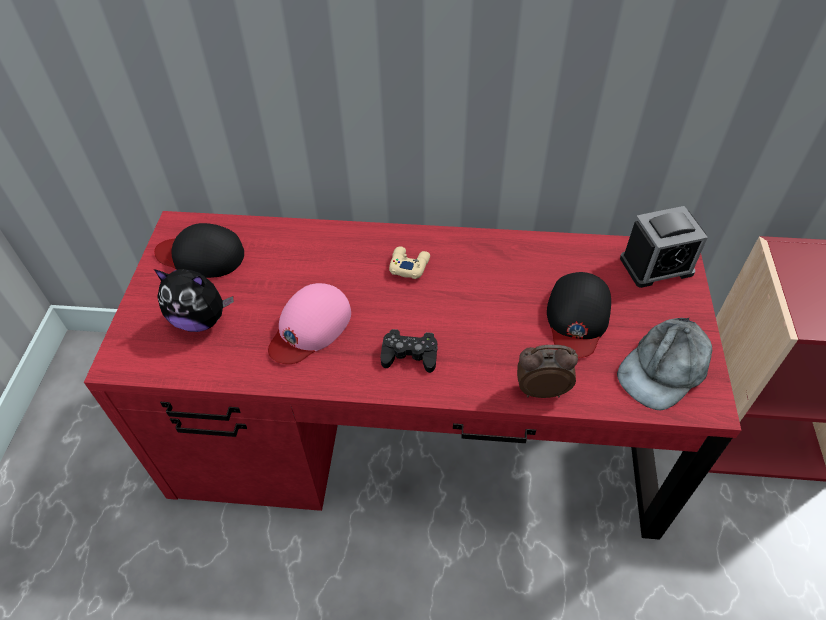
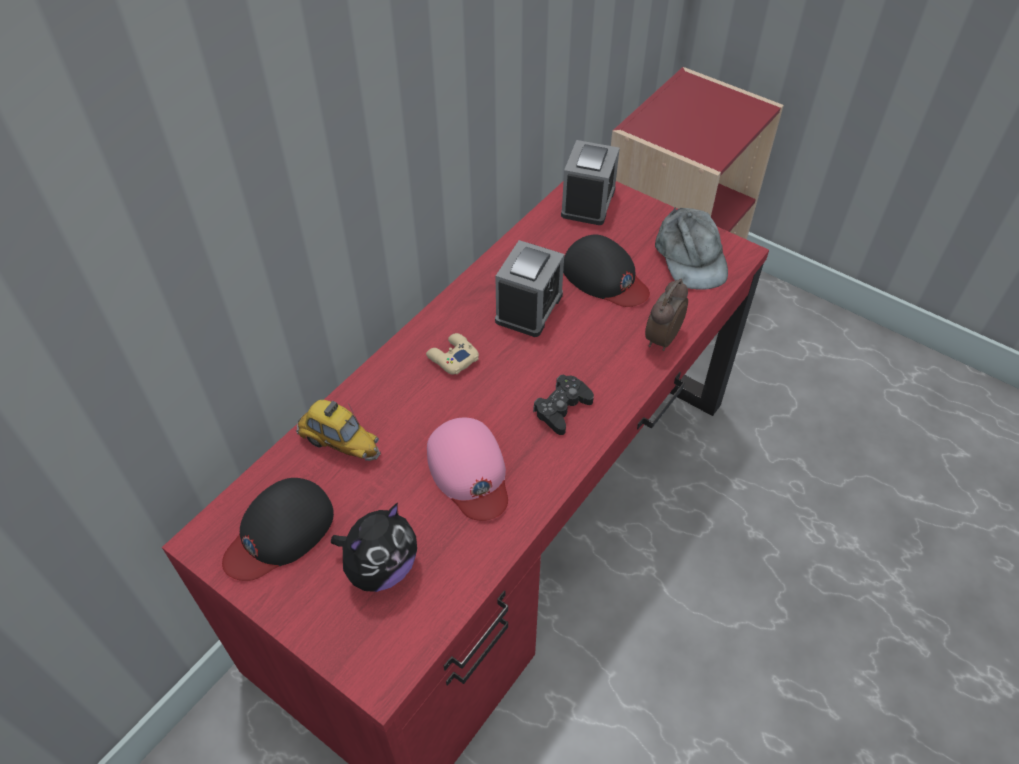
camera: 60 degrees left, 0 degrees up
none -> toy car [296,400,381,461]
none -> alarm clock [495,240,564,337]

